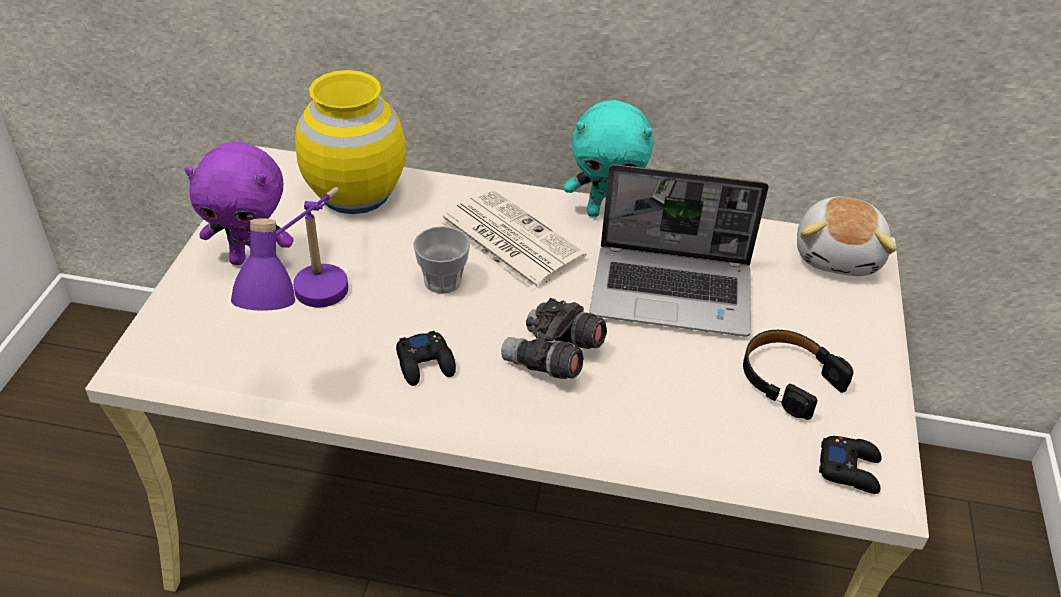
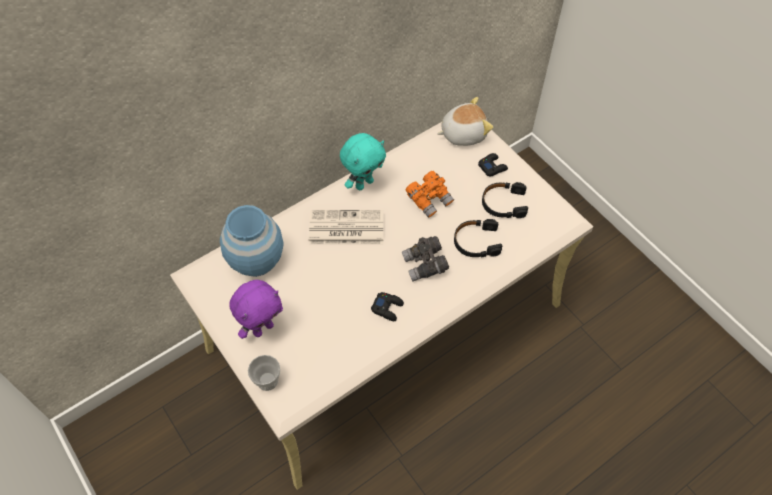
camera: 45 degrees left, 15 degrees up
purple table lamp [231,187,348,311] -> none
yellow vase [295,70,406,214] -> blue vase [220,205,283,277]
cup [413,226,470,294] -> cup moved to [248,355,280,391]
laptop [590,165,769,336] -> orange binoculars [406,171,454,218]
plush toy [797,197,897,276] -> plush toy turned 75 degrees counterclockwise [437,97,493,146]
black game controller [819,436,882,494] -> black game controller moved to [478,153,508,177]
none -> black headphones [454,219,502,258]

